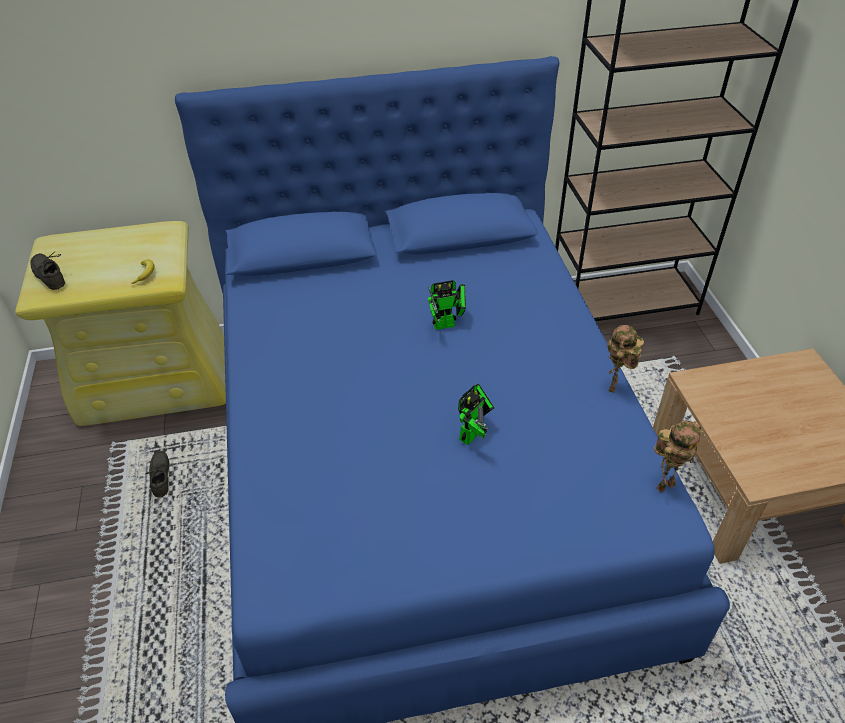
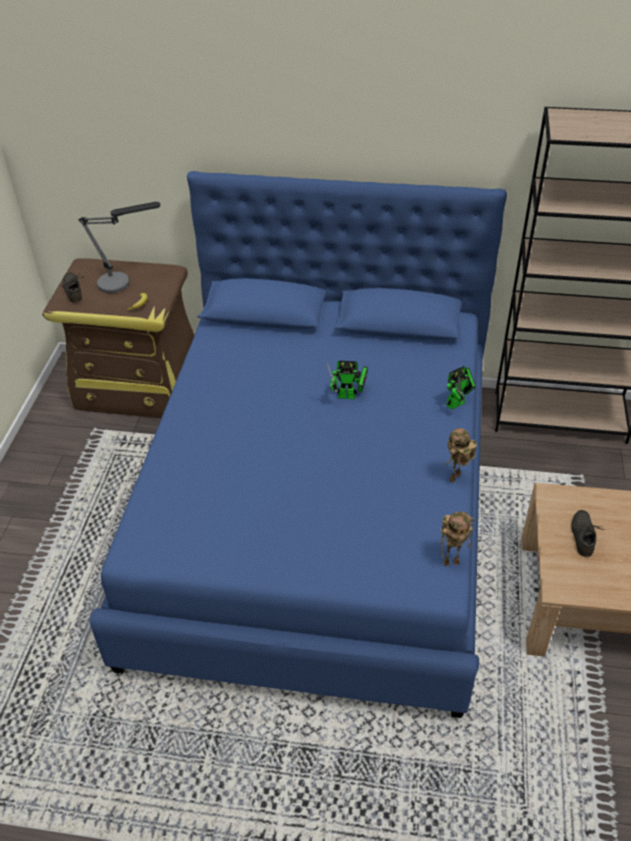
camera: 20 degrees right, 0 degrees up
yellow nightstand [15,221,226,426] -> brown nightstand [42,258,194,418]
grey shoe [145,451,170,497] -> grey shoe moved to [571,510,604,557]
toy robot [459,384,494,445] -> toy robot moved to [446,366,476,410]
none -> table lamp [78,202,160,293]

